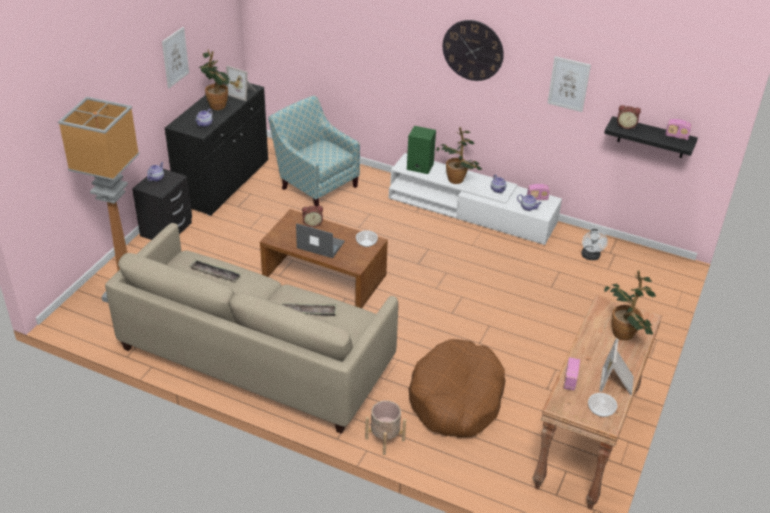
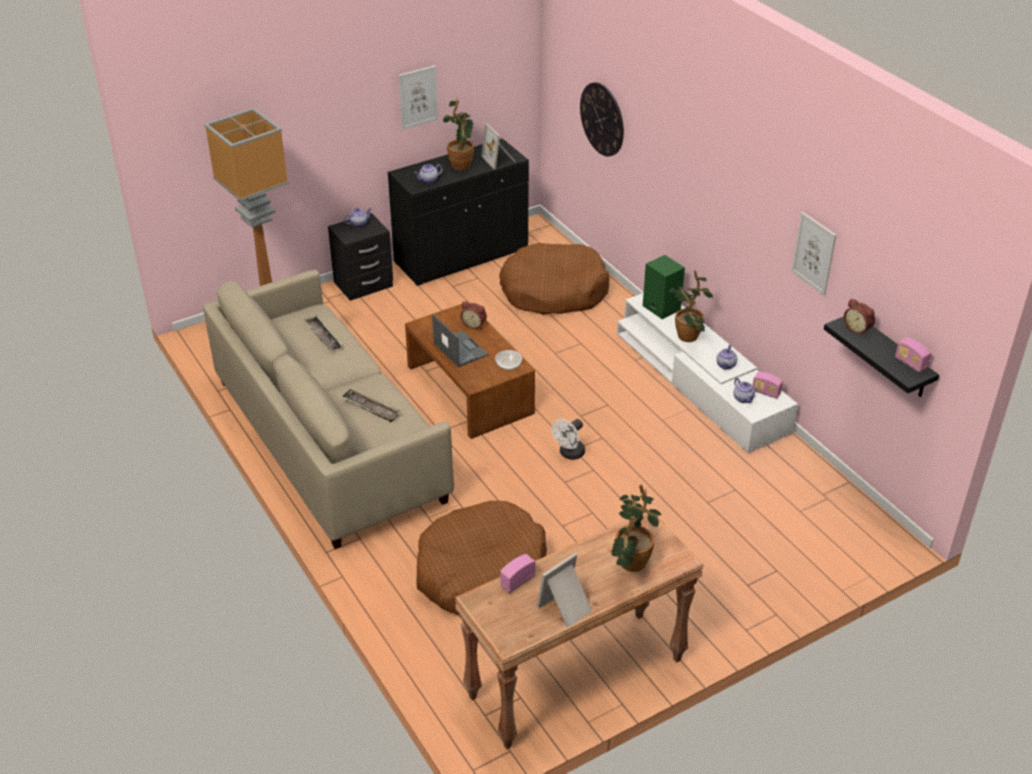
camera: 35 degrees right, 0 degrees up
armchair [268,95,360,206] -> brown dog bed [499,243,610,315]
beige planter [365,400,406,455] -> none
wall clock [443,20,504,81] -> wall clock moved to [580,82,624,156]
white fan [581,229,608,260] -> white fan moved to [552,419,585,460]
bowl [588,393,617,417] -> none

